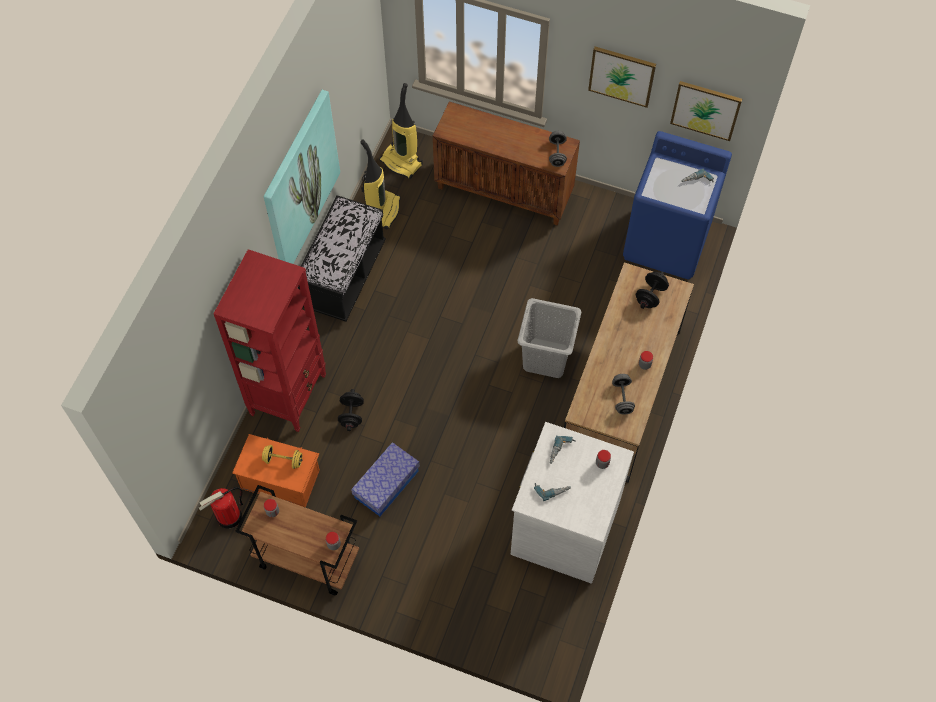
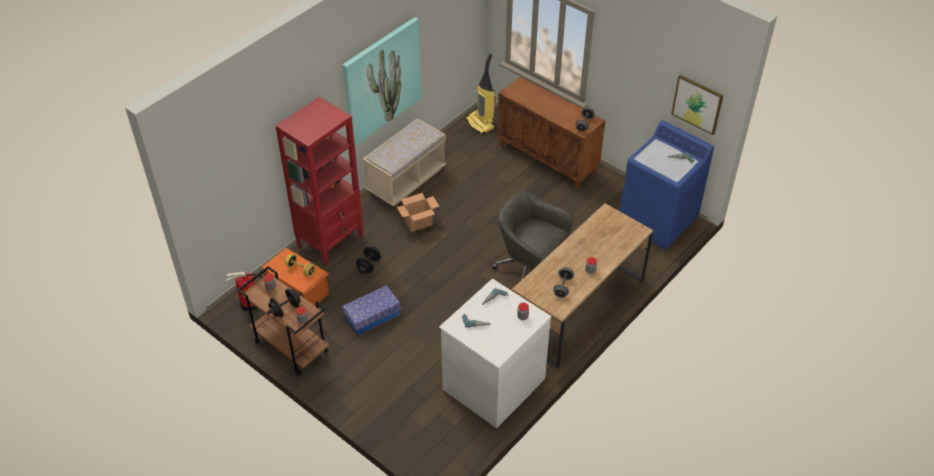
camera: 20 degrees right, 15 degrees down
black bench [298,195,386,322] -> beige bench [363,118,446,206]
vacuum cleaner [360,139,401,229] -> none
grey laundry basket [517,298,581,378] -> grey office chair [492,191,573,280]
picture [588,47,656,108] -> none
black dumbbell [636,271,669,309] -> black dumbbell moved to [267,289,302,317]
none -> cardboard box [397,193,439,232]

